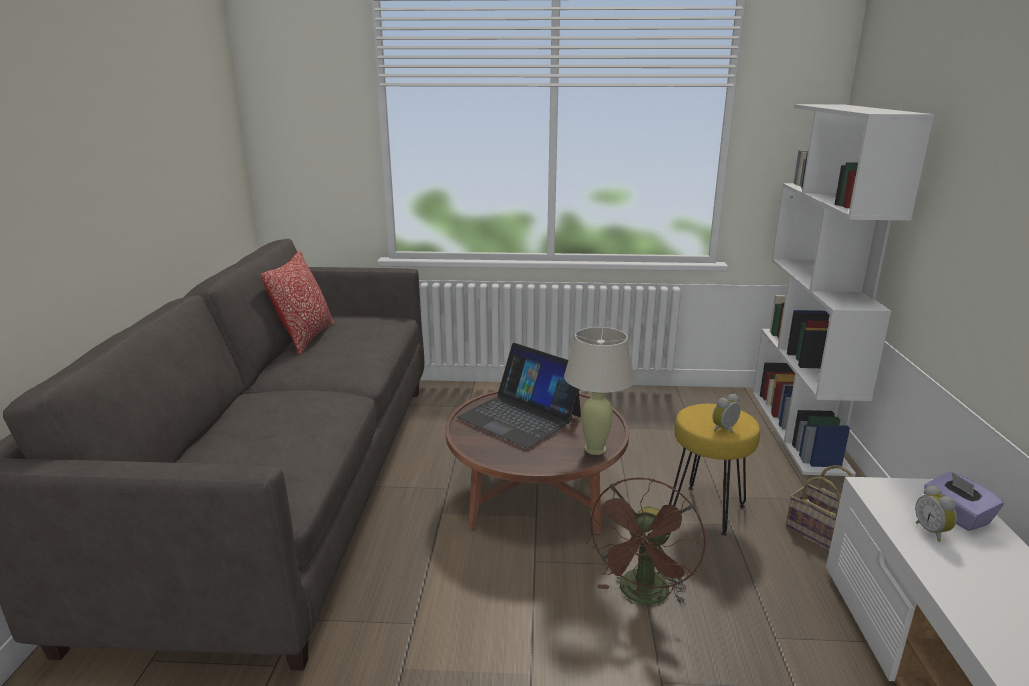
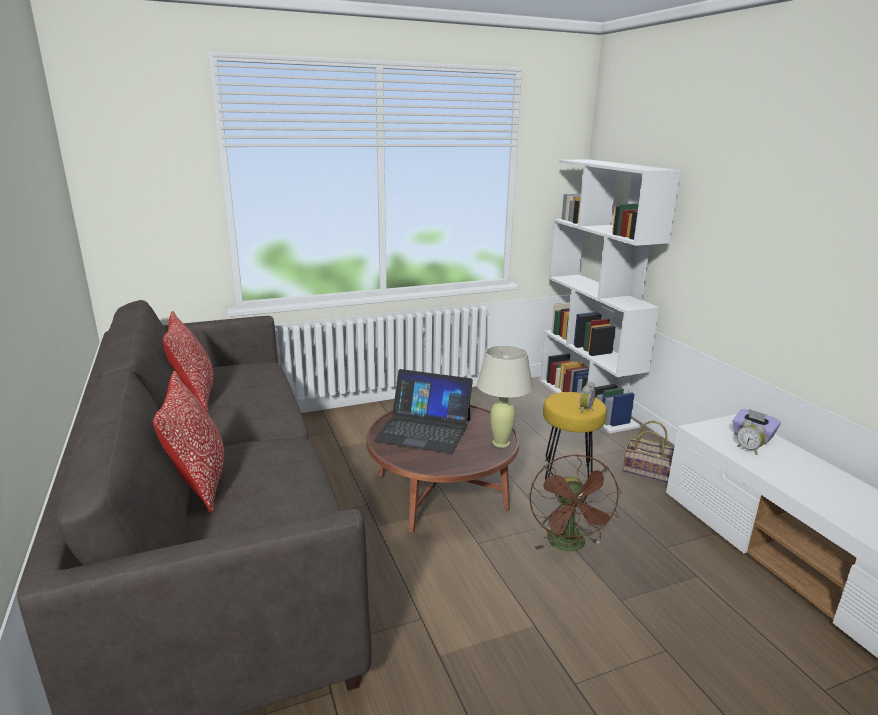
camera: 25 degrees left, 0 degrees up
none -> pillow [153,371,224,514]

